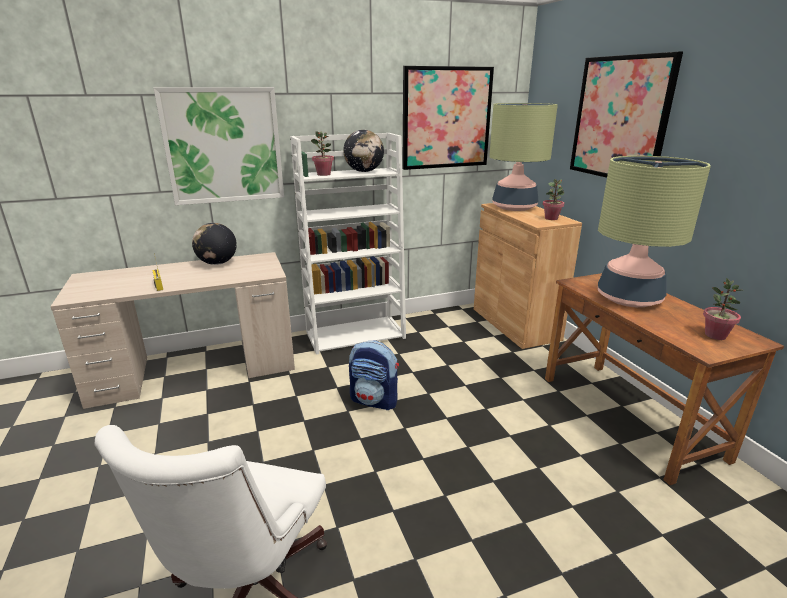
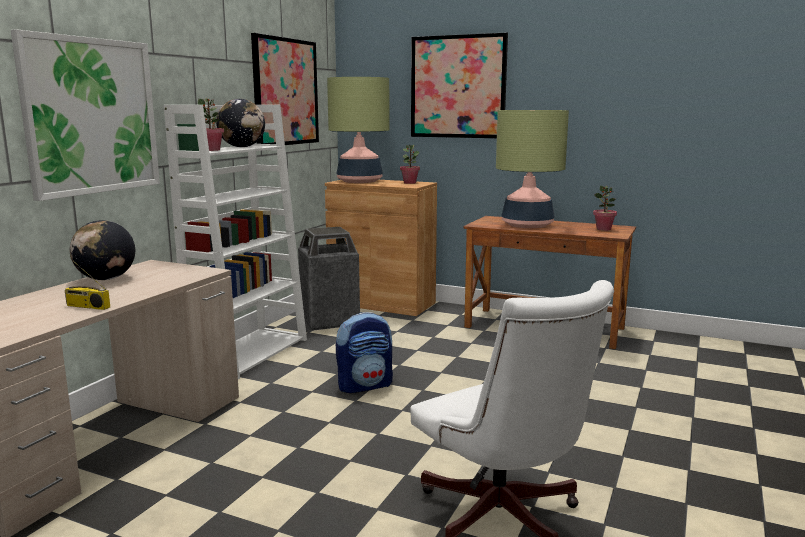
camera: 45 degrees left, 10 degrees down
none -> trash can [298,227,360,331]

